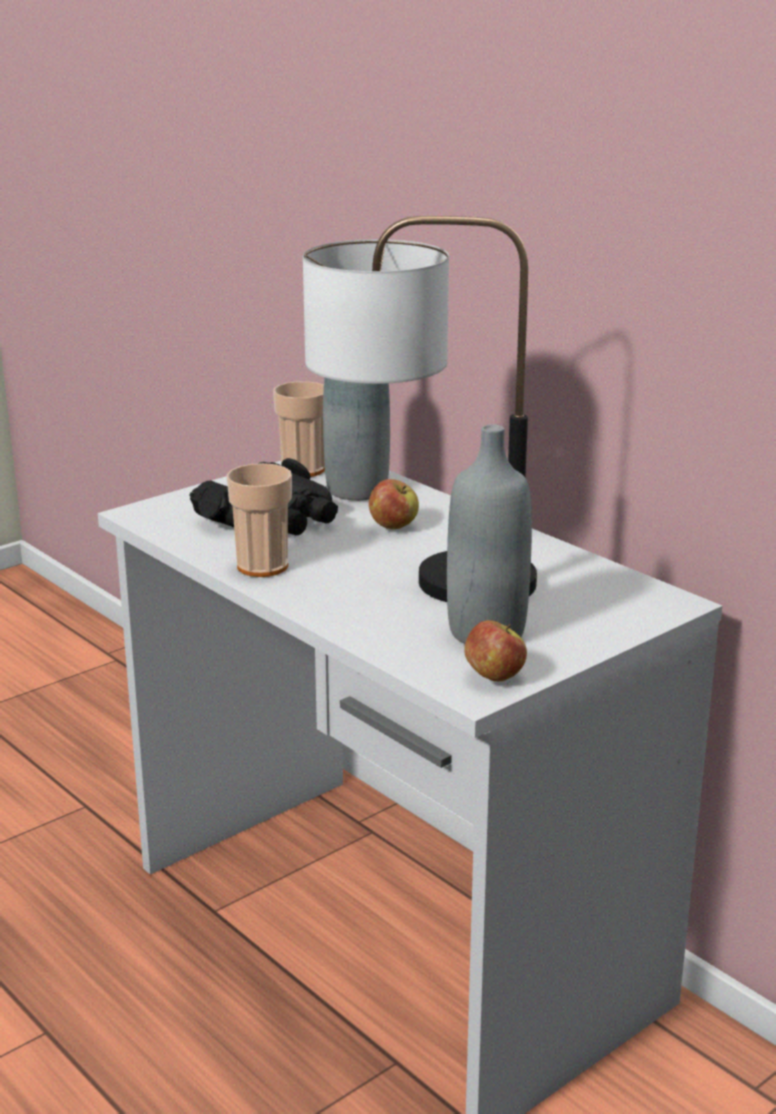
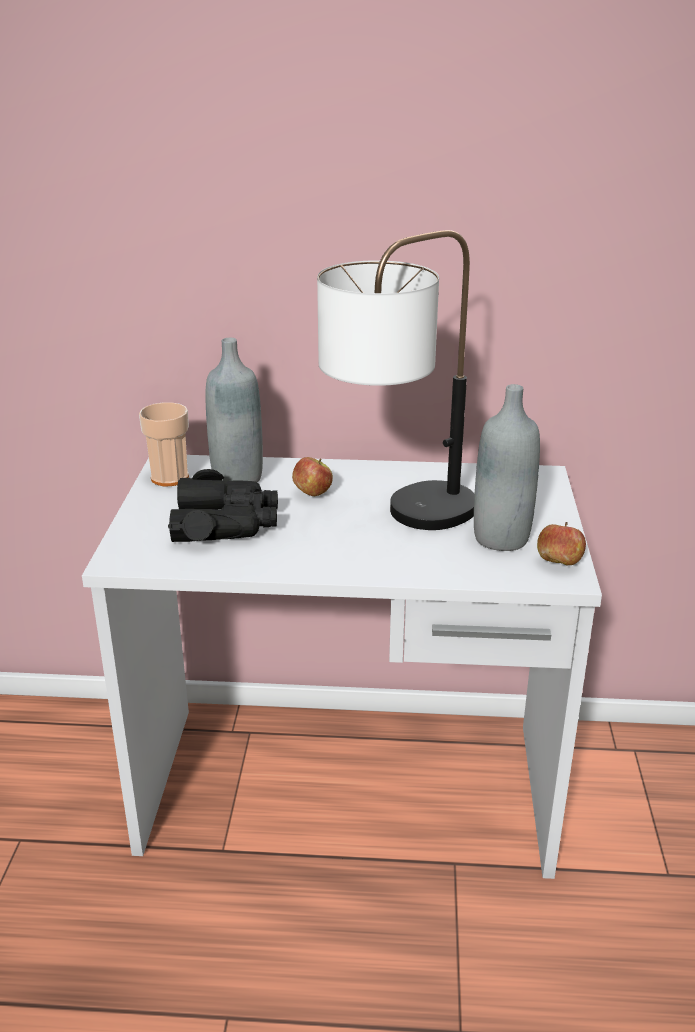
camera: 45 degrees left, 5 degrees up
cup [227,463,292,577] -> none

